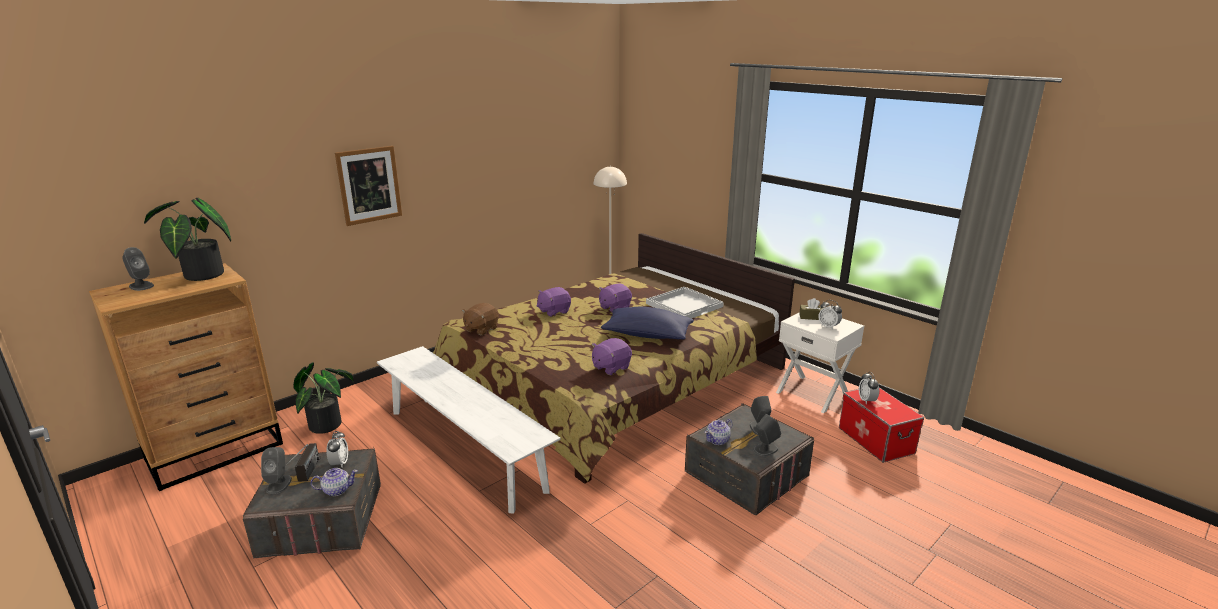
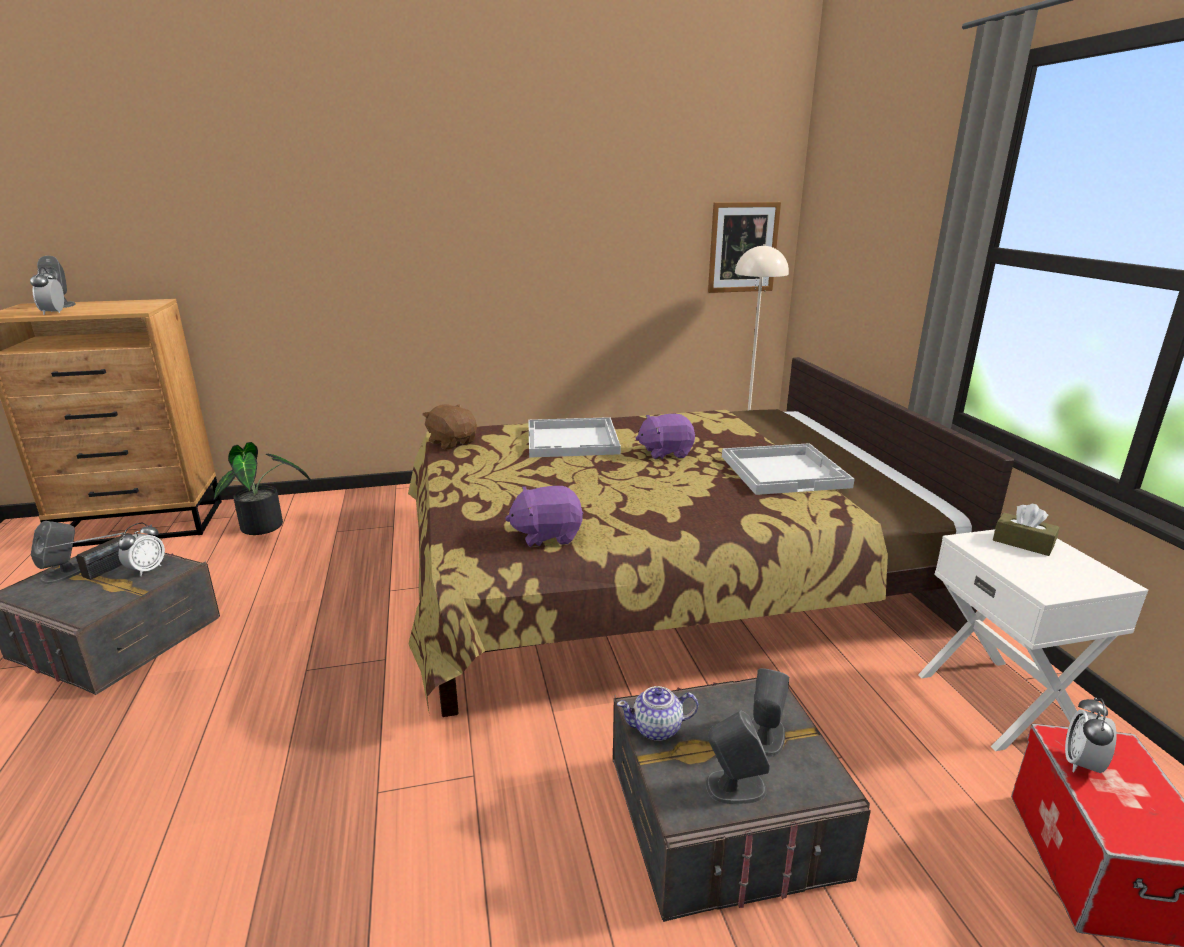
camera: 30 degrees right, 0 degrees up
potted plant [144,198,231,281] -> none
teapot [311,468,358,496] -> none
picture [335,146,402,226] -> picture moved to [708,202,781,293]
white bench [377,346,561,514] -> none
brown plush toy [462,303,499,335] -> brown plush toy turned 75 degrees clockwise [422,404,477,450]
purple plush toy [537,287,571,317] -> white tray [529,417,621,458]
blue pillow [601,307,694,340] -> none
alarm clock [818,300,842,330] -> alarm clock moved to [30,267,64,315]

